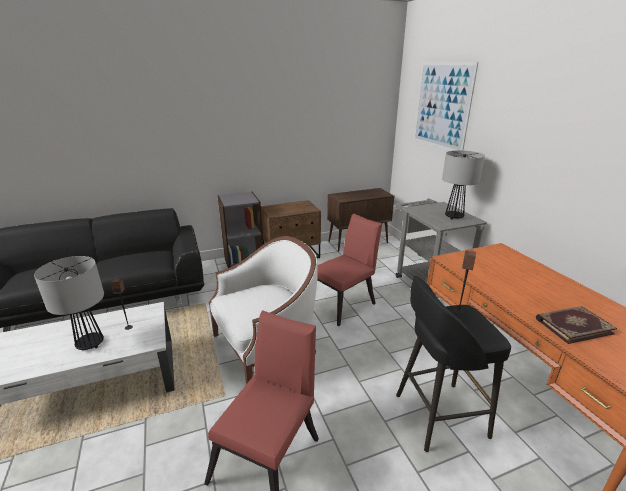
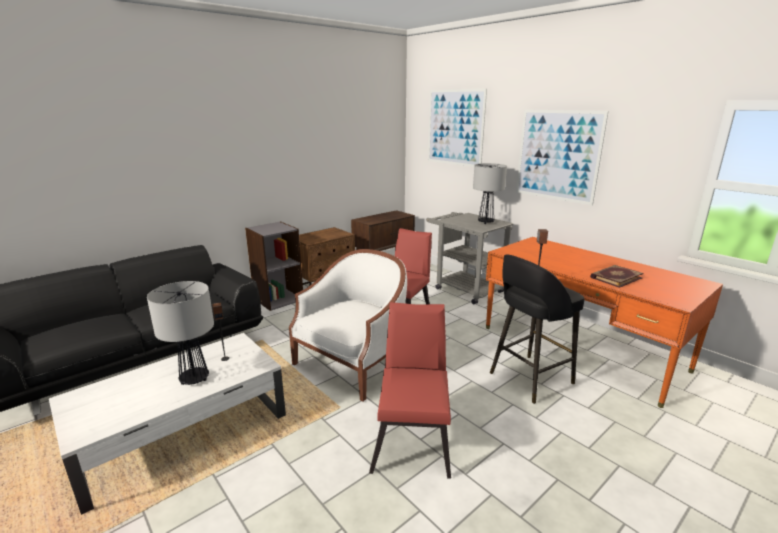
camera: 20 degrees left, 5 degrees down
none -> picture [516,109,609,205]

